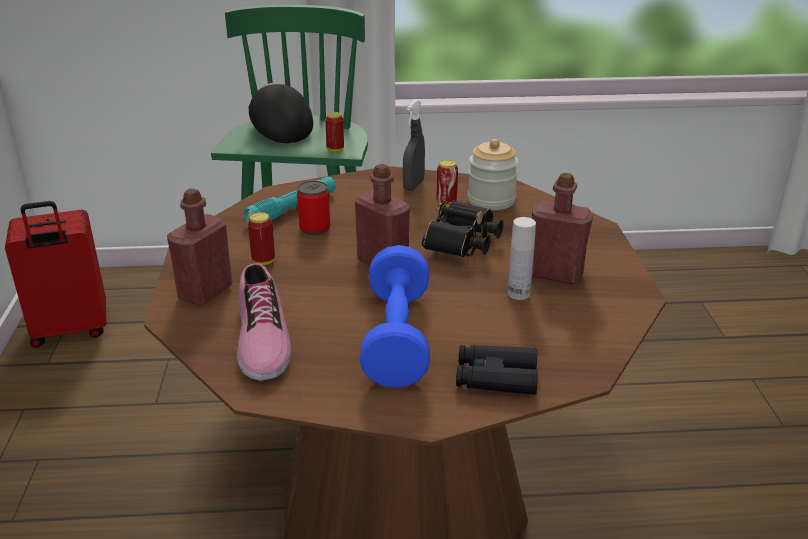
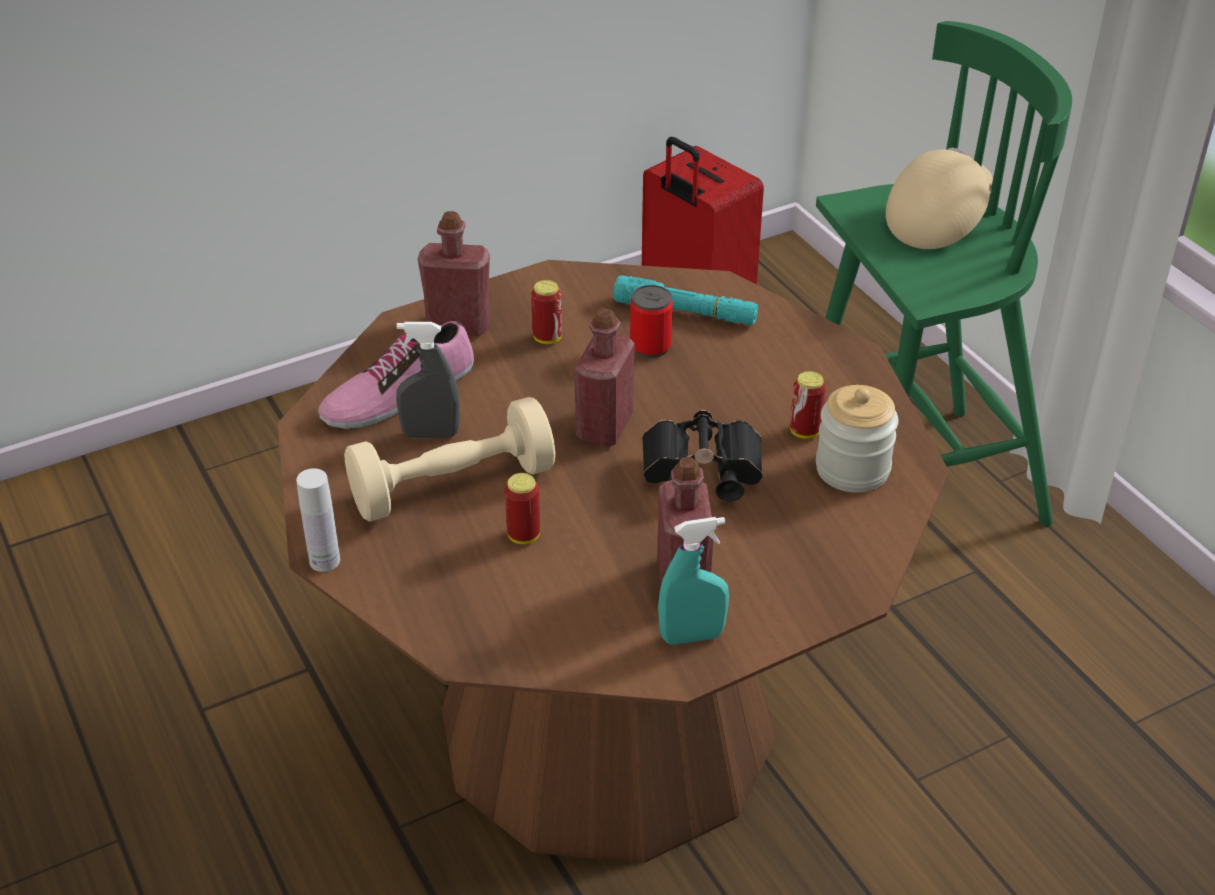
camera: 65 degrees right, 10 degrees up
black cap [249,83,313,143] -> beige cap [886,147,993,249]
can [325,112,344,152] -> can moved to [505,473,540,544]
blue dumbbell [360,245,430,388] -> beige dumbbell [344,397,556,522]
grey spray bottle [403,100,425,191] -> grey spray bottle moved to [396,322,460,438]
black binoculars [456,345,538,395] -> none
white bottle [508,217,536,300] -> white bottle moved to [296,468,340,572]
none -> turquoise spray bottle [658,517,729,645]

